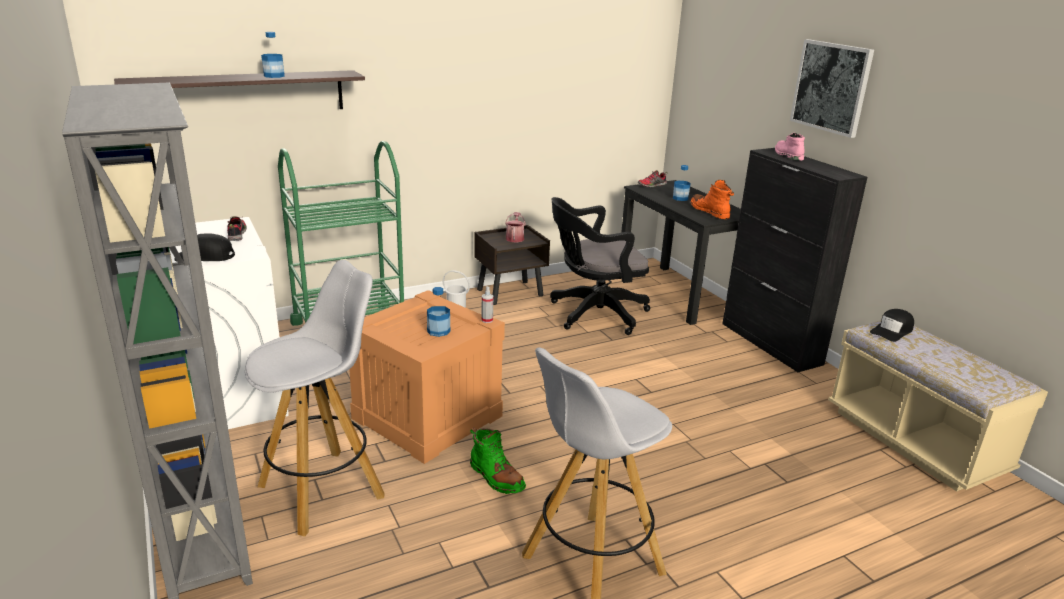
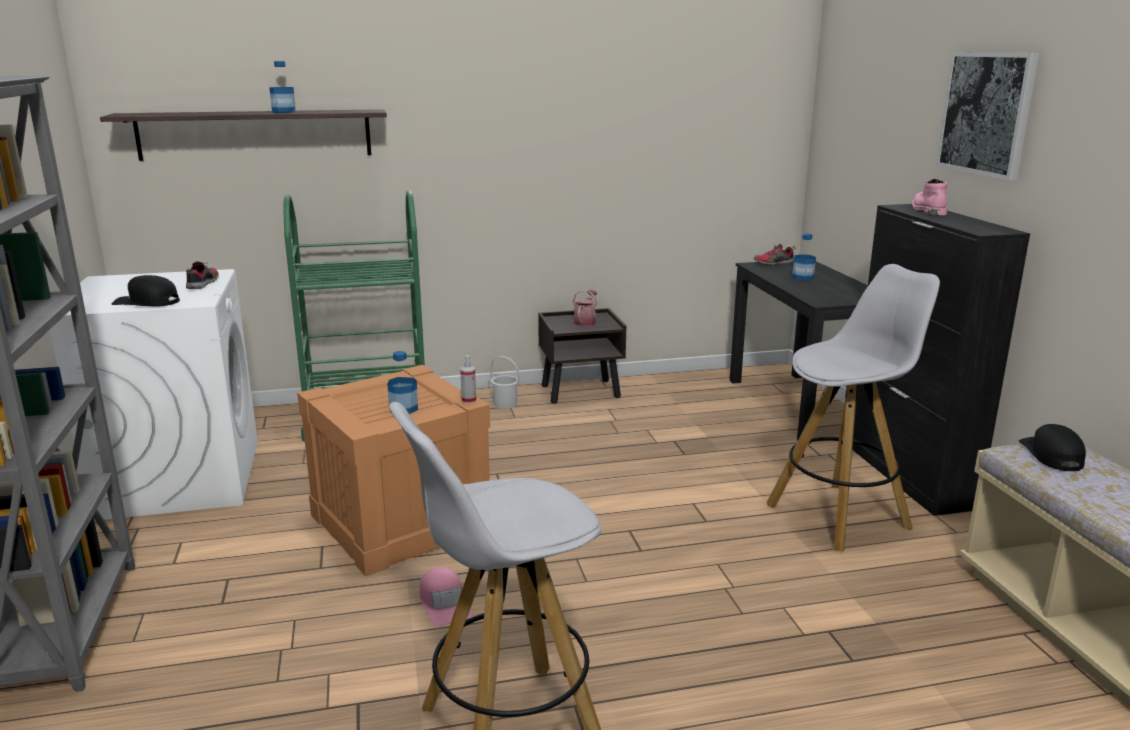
camera: 15 degrees right, 5 degrees down
white stool [245,260,384,537] -> white stool moved to [767,264,940,552]
green boot [470,427,526,494] -> pink cap [420,567,472,626]
black office chair [550,197,650,335] -> none
orange boot [691,180,734,219] -> none
black cap [870,309,914,342] -> black cap turned 120 degrees clockwise [1019,424,1086,471]

